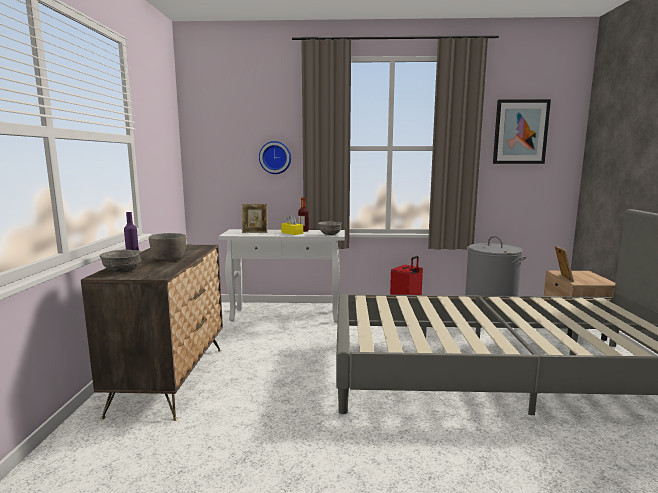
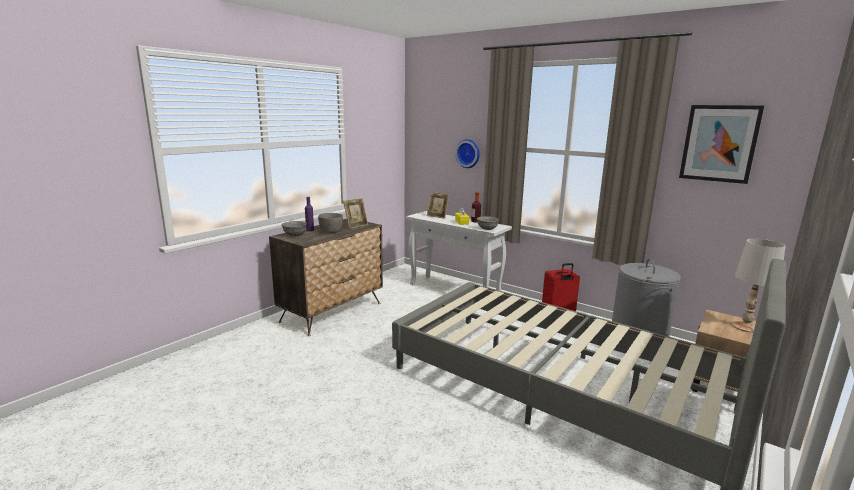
camera: 35 degrees right, 5 degrees up
picture frame [555,246,574,282] -> picture frame moved to [343,198,368,229]
none -> white table lamp [732,239,785,333]

